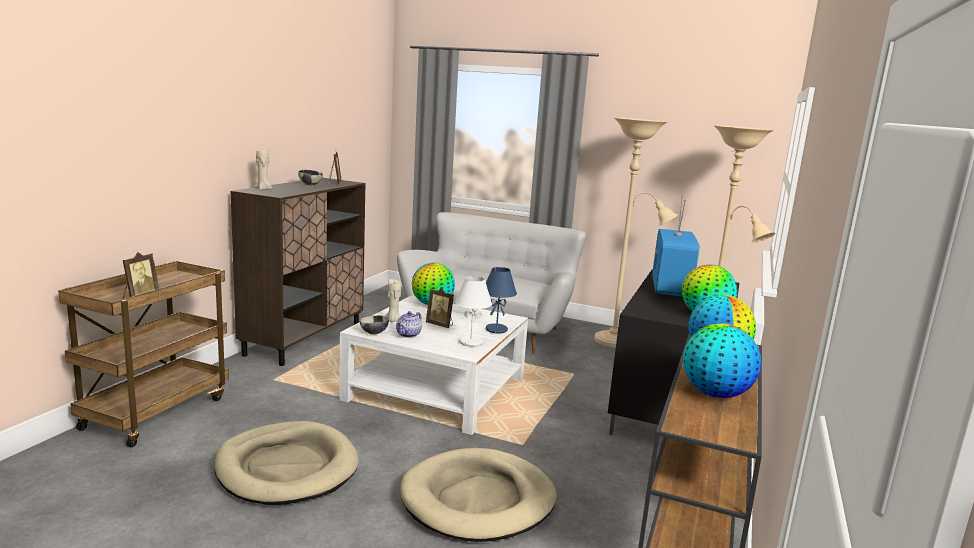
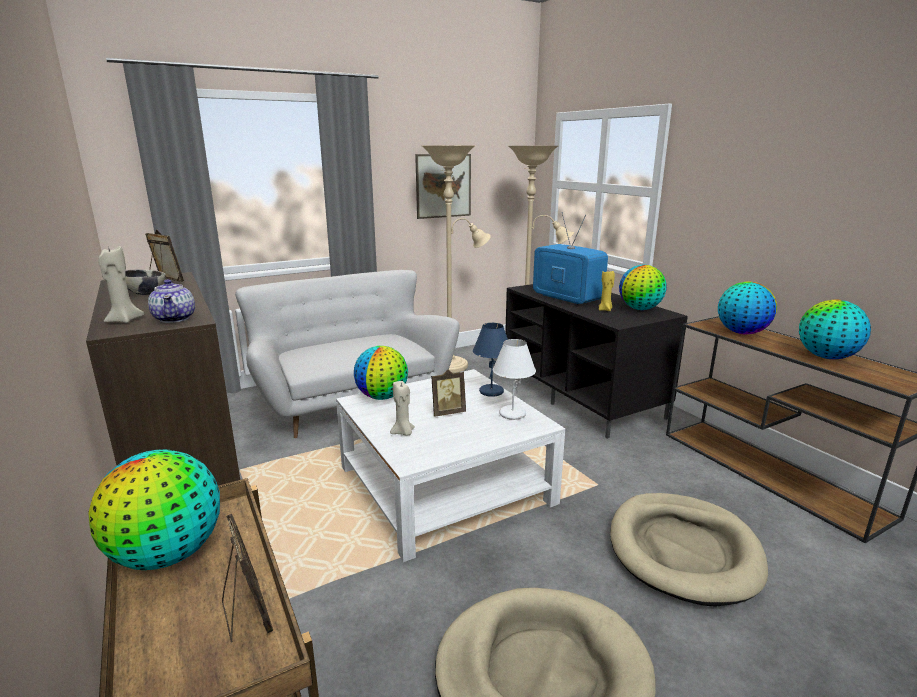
camera: 50 degrees left, 5 degrees up
bowl [360,315,389,335] -> none
teapot [396,311,422,338] -> teapot moved to [148,279,195,323]
none -> globe [88,449,220,570]
none -> picture [415,154,471,219]
none -> yellow candle [599,271,615,311]

